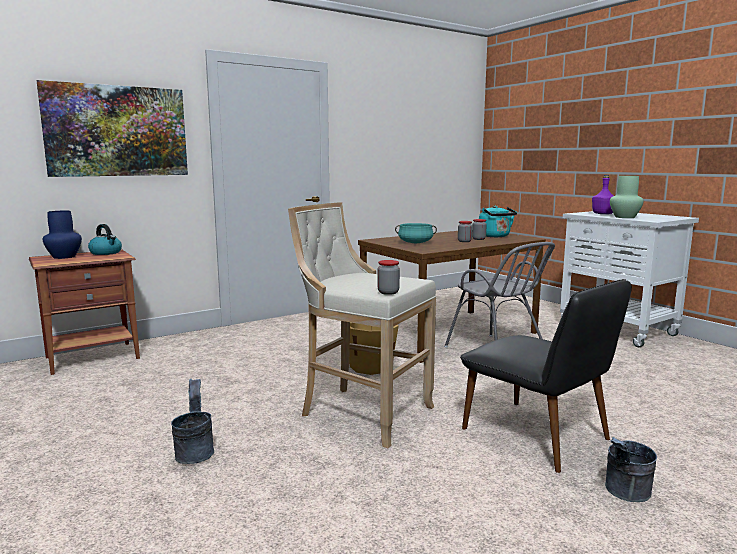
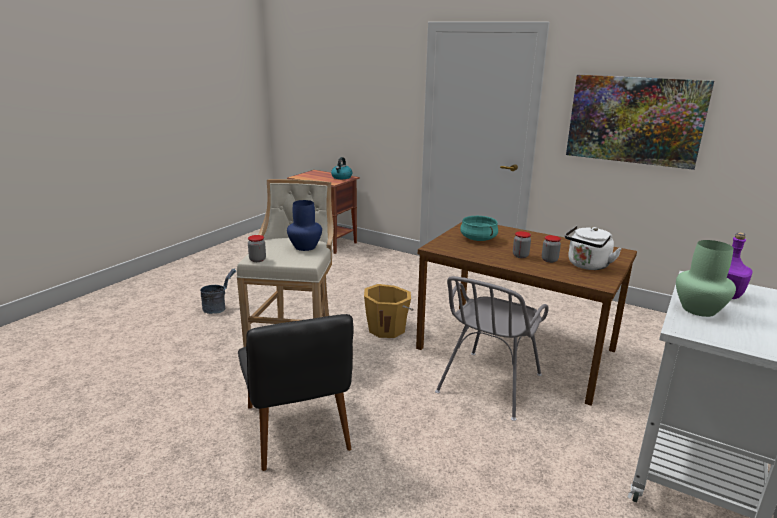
camera: 65 degrees right, 10 degrees up
picture [37,80,188,177] -> picture moved to [566,75,714,170]
blue vase [43,211,82,259] -> blue vase moved to [287,200,322,251]
black chair [460,279,632,473] -> black chair turned 45 degrees counterclockwise [238,314,354,471]
turquoise kettle [479,205,517,237] -> white kettle [565,226,622,270]
grey bucket [605,437,657,502] -> none

